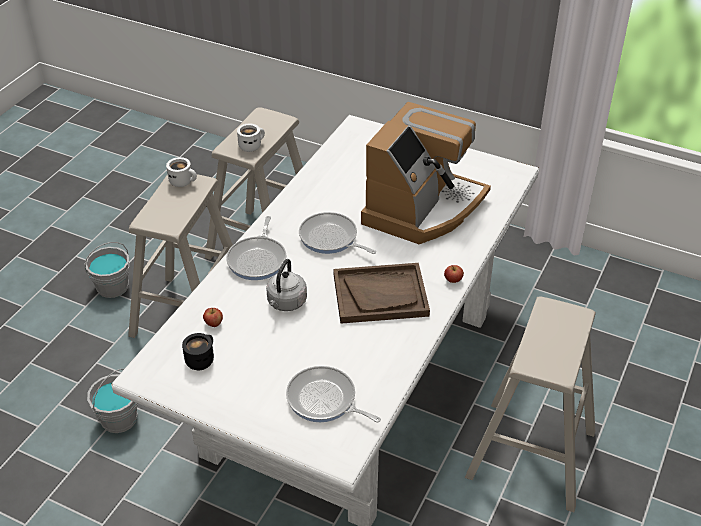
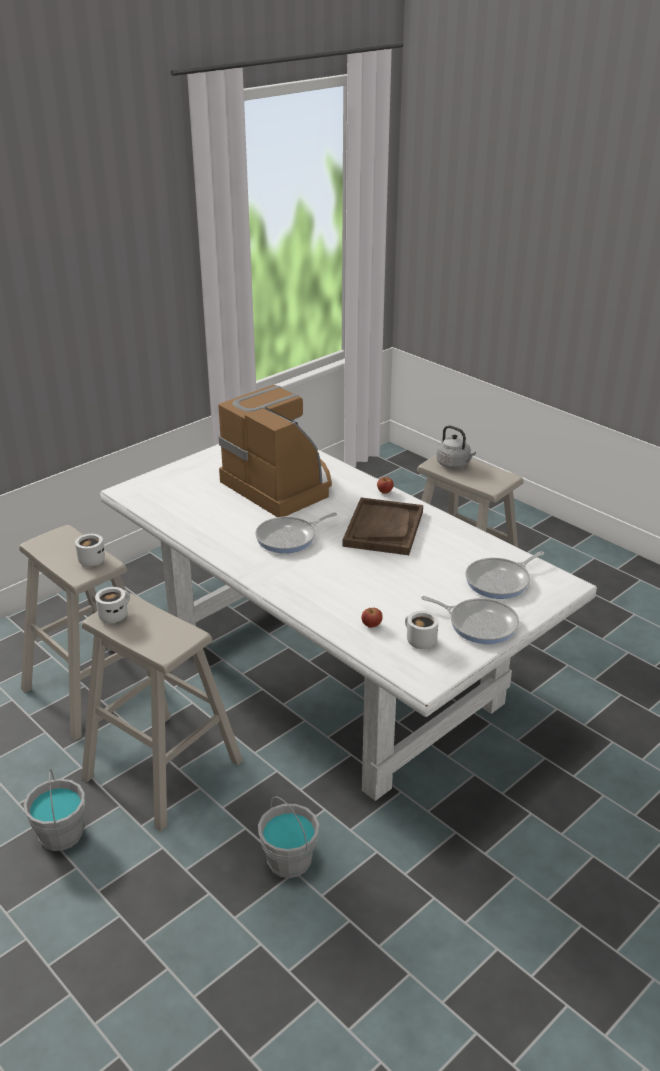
camera: 70 degrees left, 10 degrees down
black mug [182,333,214,370] -> white mug [405,611,439,649]
frying pan [226,216,286,280] -> frying pan moved to [421,596,519,644]
grey kettle [266,259,307,311] -> grey kettle moved to [436,425,476,469]

